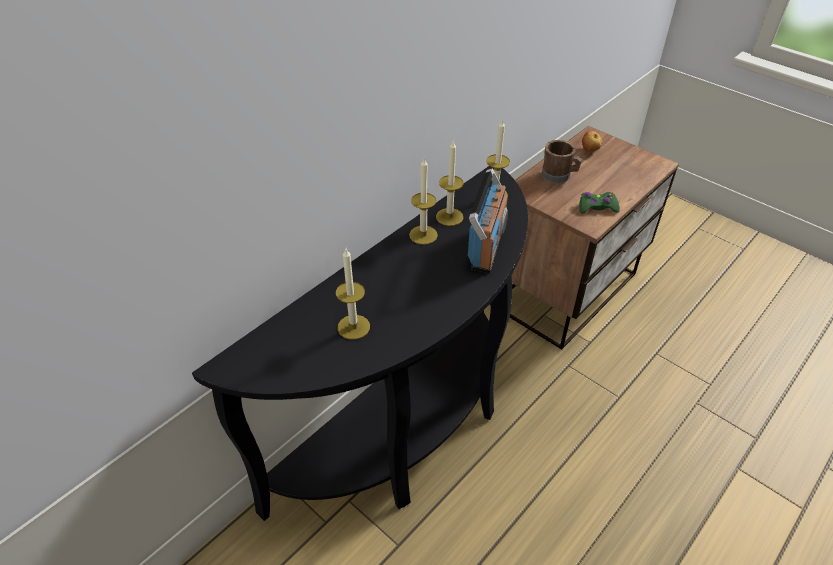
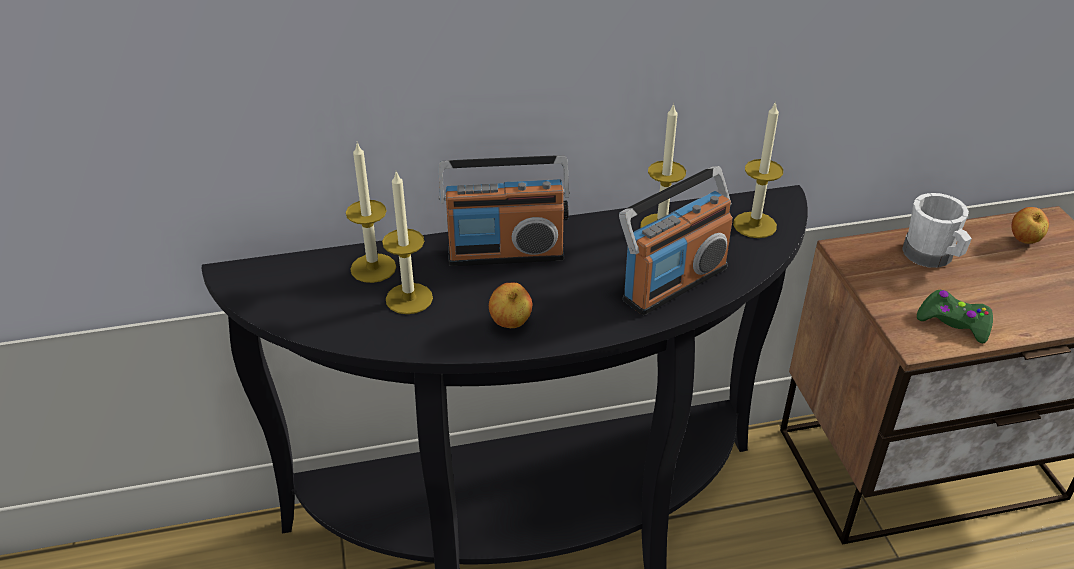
camera: 35 degrees right, 5 degrees down
candle [409,158,438,245] -> candle moved to [346,143,396,283]
brown mug [541,140,582,184] -> white mug [902,193,972,268]
none -> radio [438,155,570,266]
none -> apple [489,283,533,328]

